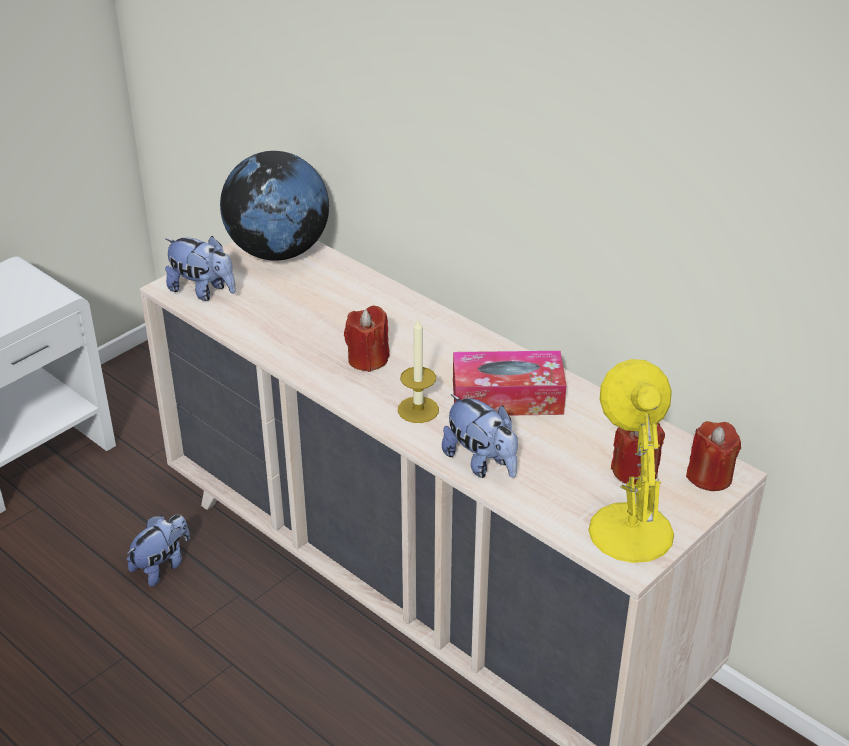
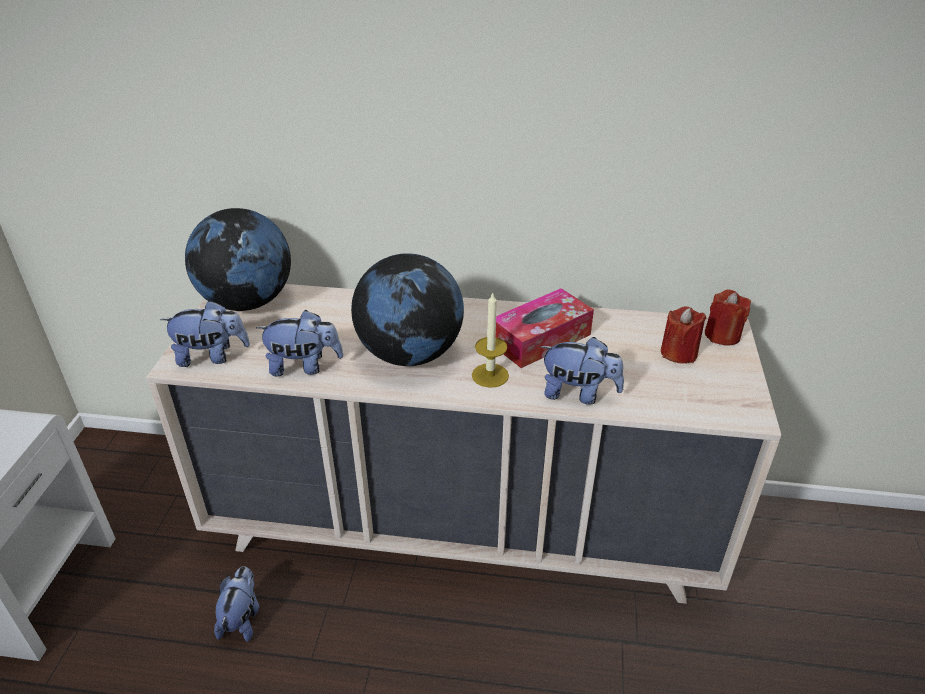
camera: 35 degrees left, 0 degrees up
red candle [344,306,390,372] -> globe [351,253,464,366]
yellow table lamp [588,359,674,563] -> none
none -> plush toy [256,310,343,376]

